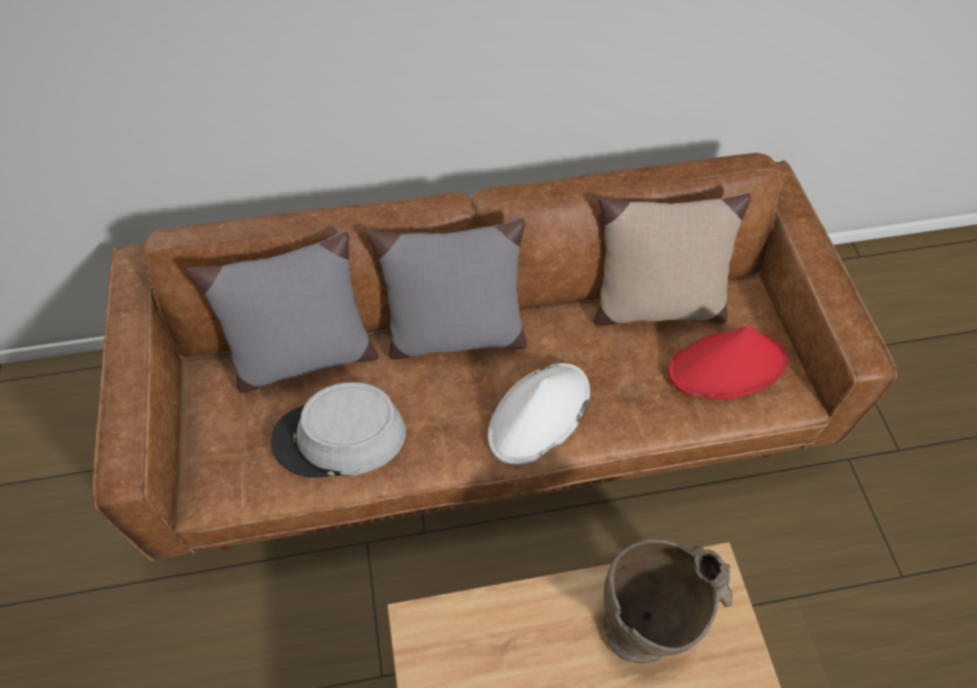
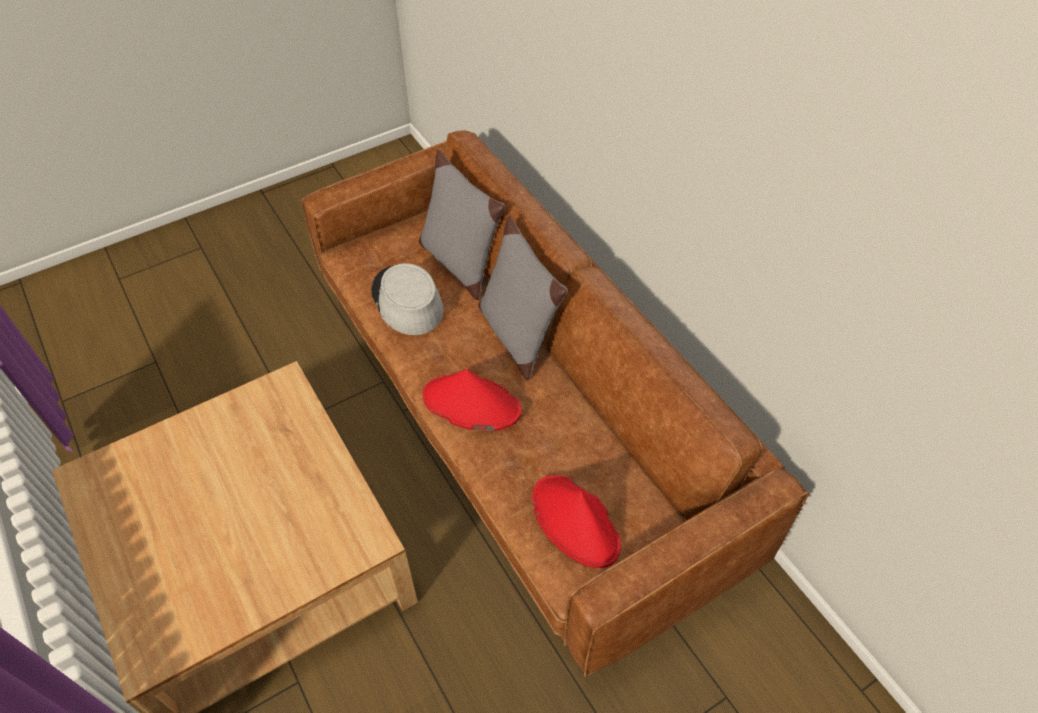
camera: 70 degrees right, 5 degrees down
white hat [488,363,590,465] -> red hat [423,369,521,431]
beige pillow [594,192,751,326] -> none
beige vase [604,540,733,663] -> none

